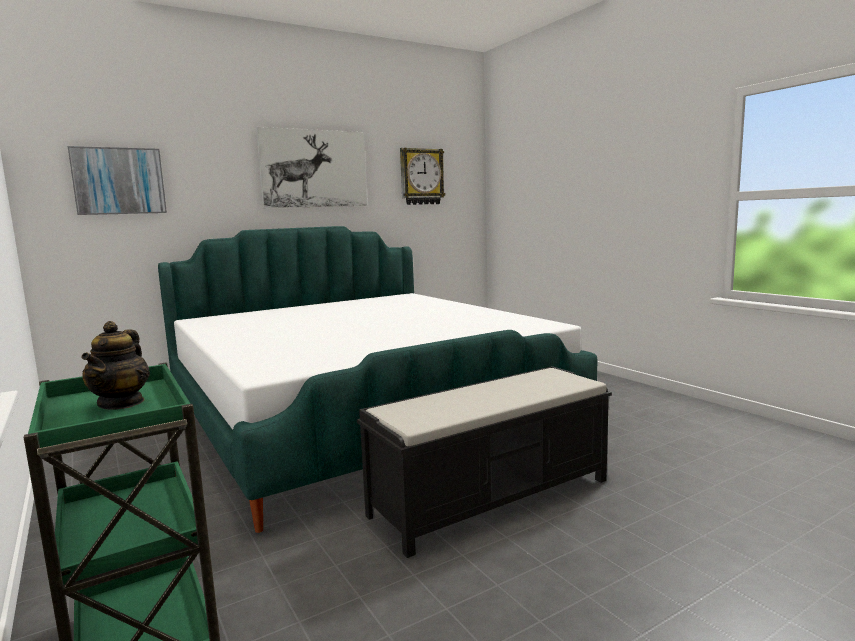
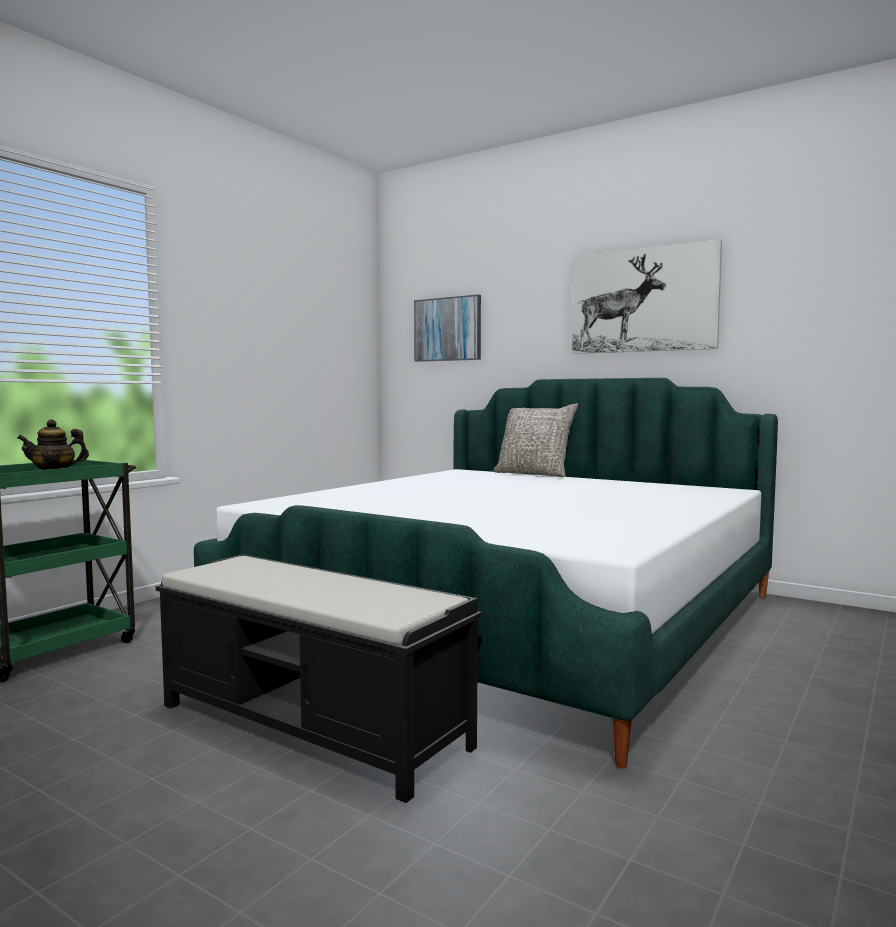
camera: 65 degrees right, 5 degrees down
wall clock [400,147,445,205] -> none
none -> grey pillow [493,403,578,477]

